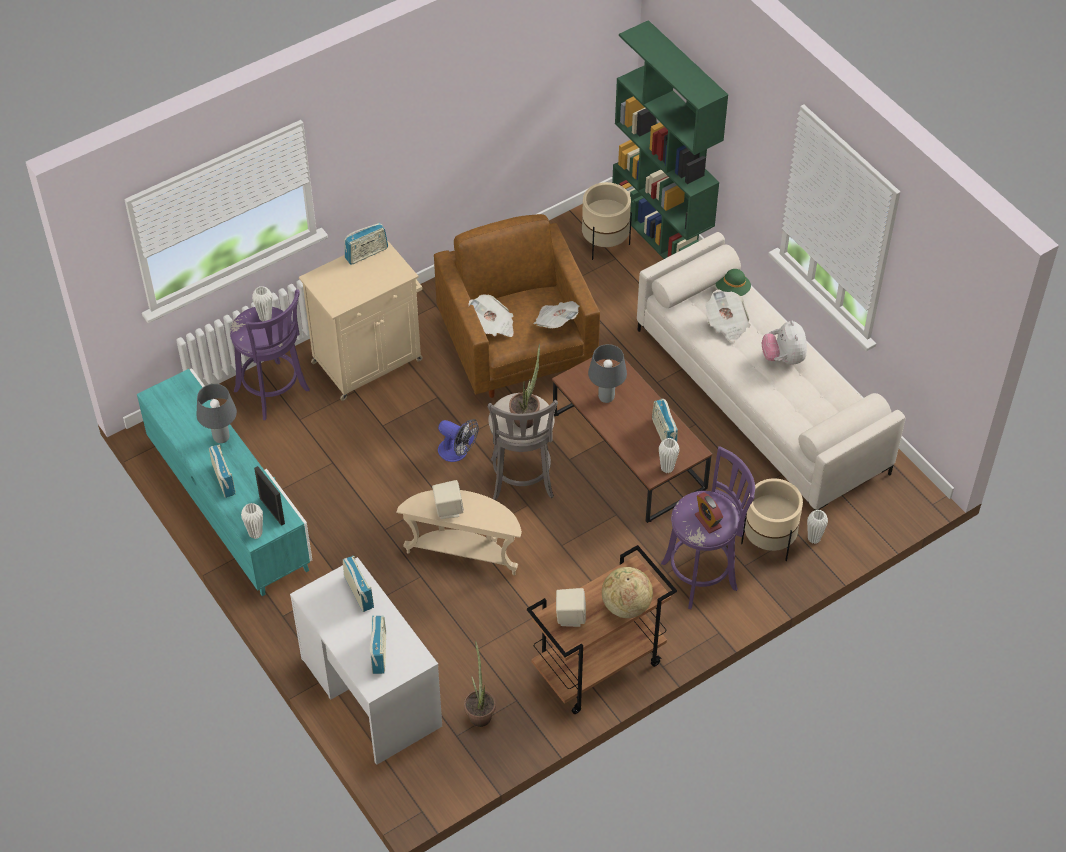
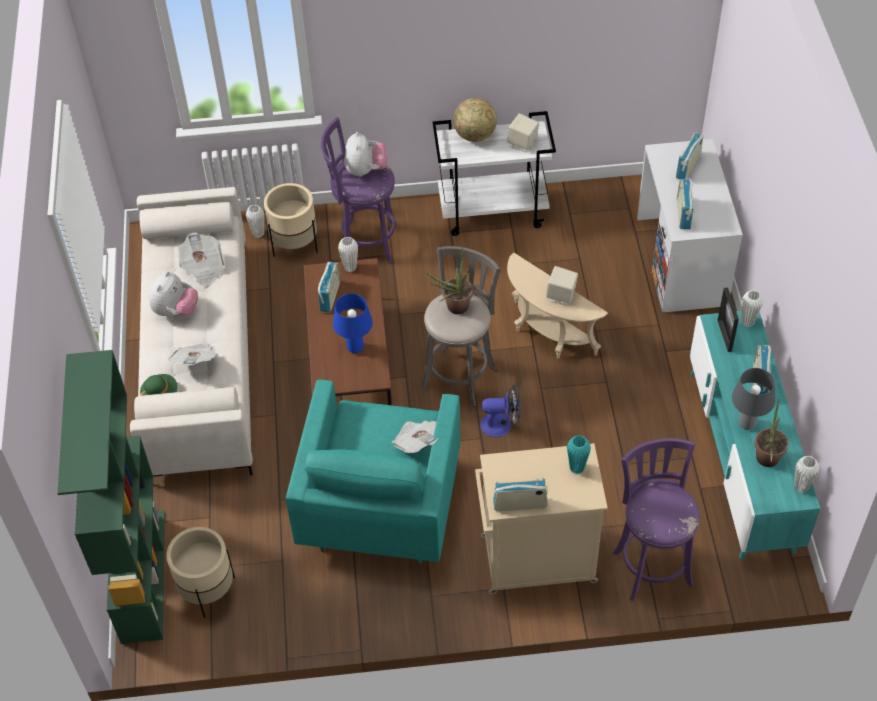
camera: 150 degrees left, 0 degrees up
white vase [252,286,273,322] -> white vase moved to [794,456,819,493]
brown armchair [434,214,600,398] -> turquoise armchair [285,379,460,564]
fan [438,419,479,462] -> fan turned 120 degrees clockwise [480,384,521,437]
potted plant [464,641,496,727] -> potted plant moved to [754,399,788,467]
brown cart [527,545,677,714] -> white cart [433,111,556,236]
newspaper [534,301,579,328] -> newspaper moved to [178,232,225,286]
grey table lamp [588,344,627,403] -> blue table lamp [333,294,373,353]
alarm clock [695,492,723,534] -> plush toy [344,132,387,177]
none -> turquoise vase [567,435,591,474]

